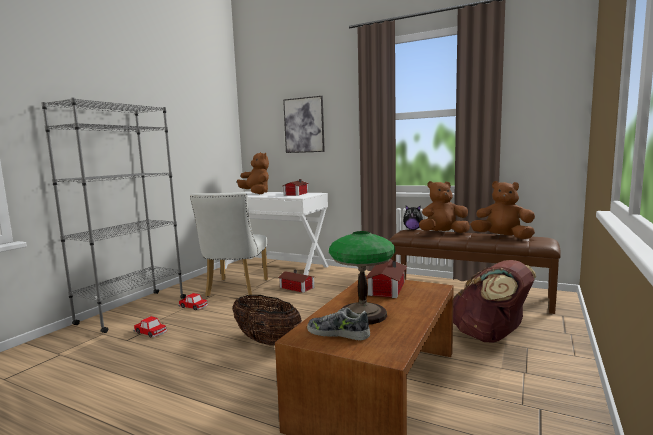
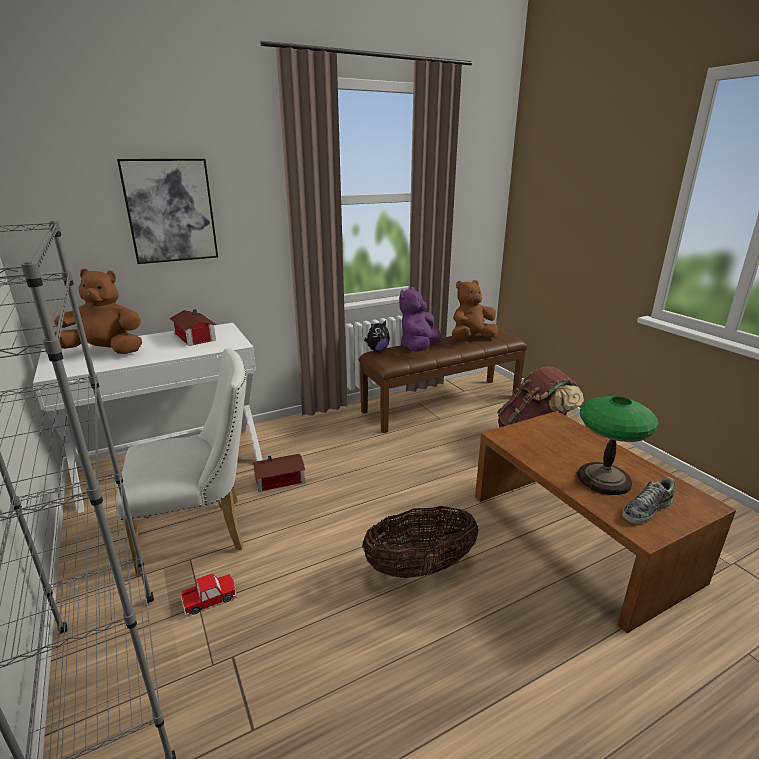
camera: 55 degrees left, 15 degrees up
toy car [133,316,167,338] -> none
white chair [190,192,268,297] -> white chair turned 60 degrees counterclockwise [115,348,246,576]
toy house [366,260,407,298] -> none
brown plush toy [419,181,470,233] -> purple plush toy [399,287,441,352]

